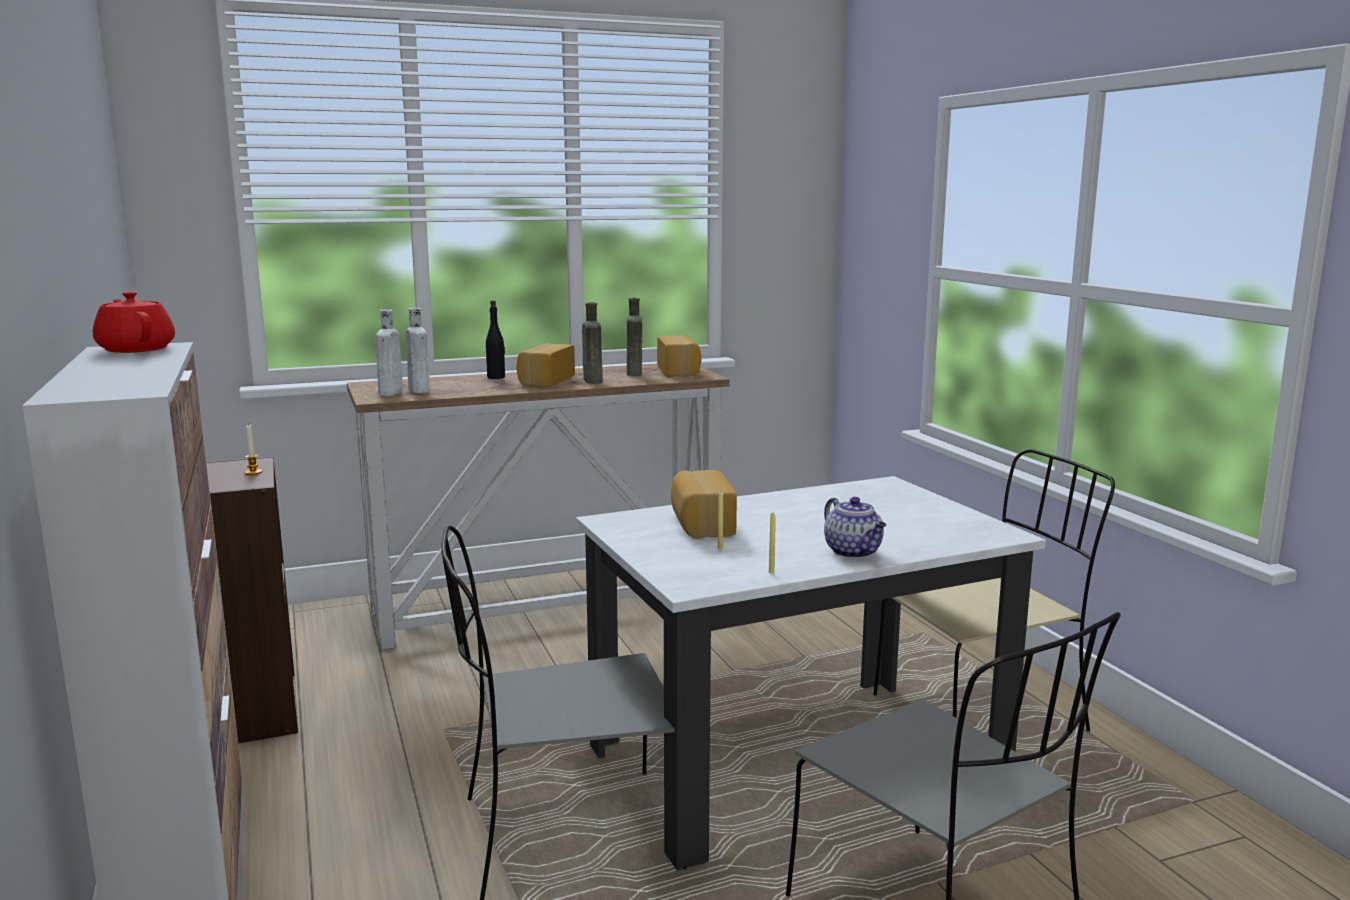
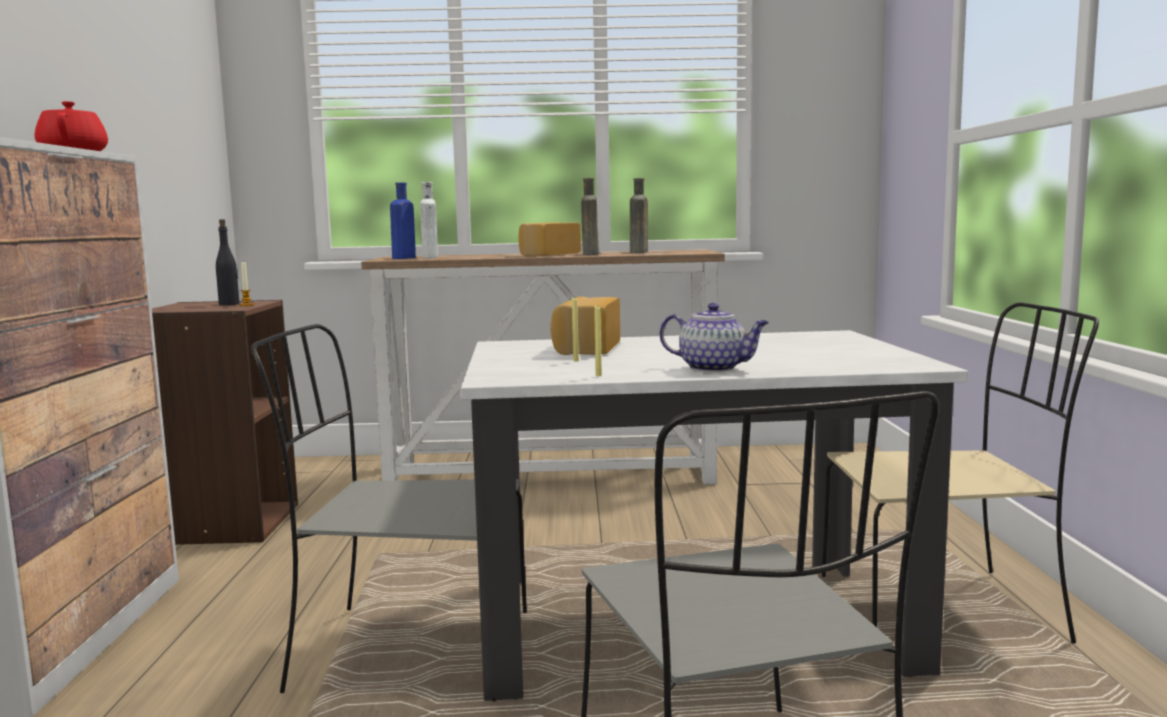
camera: 20 degrees right, 5 degrees down
white bottle [375,309,403,396] -> blue bottle [390,182,416,259]
black bottle [486,300,505,379] -> black bottle moved to [216,219,240,305]
bread [657,335,702,376] -> none
teapot [824,497,886,558] -> teapot turned 60 degrees counterclockwise [660,303,769,372]

